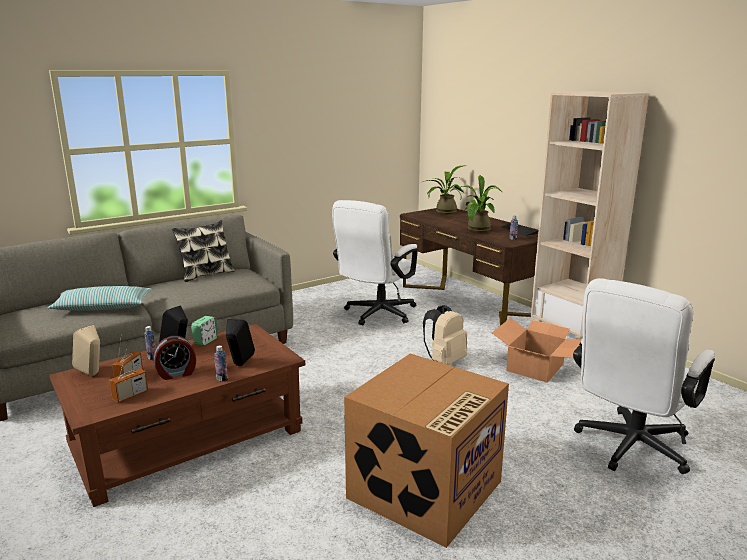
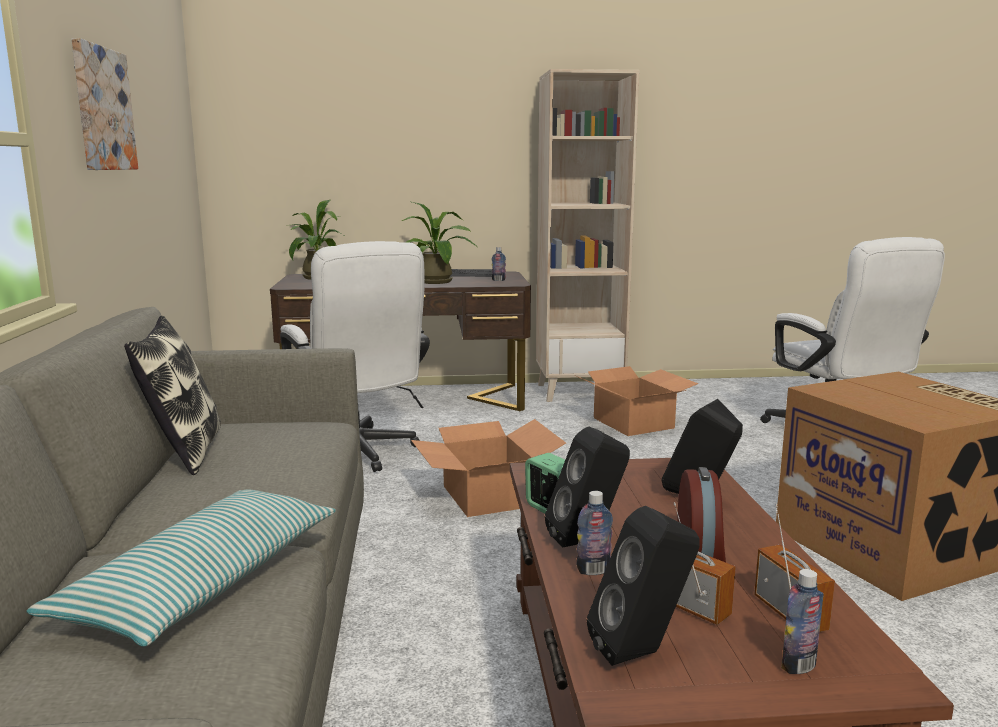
camera: 60 degrees left, 5 degrees down
beige speaker [72,325,100,376] -> black speaker [587,506,700,666]
bottle [214,345,228,382] -> bottle moved to [781,569,823,674]
beige backpack [423,305,467,365] -> none
none -> picture [71,38,138,170]
none -> cardboard box [411,419,566,517]

